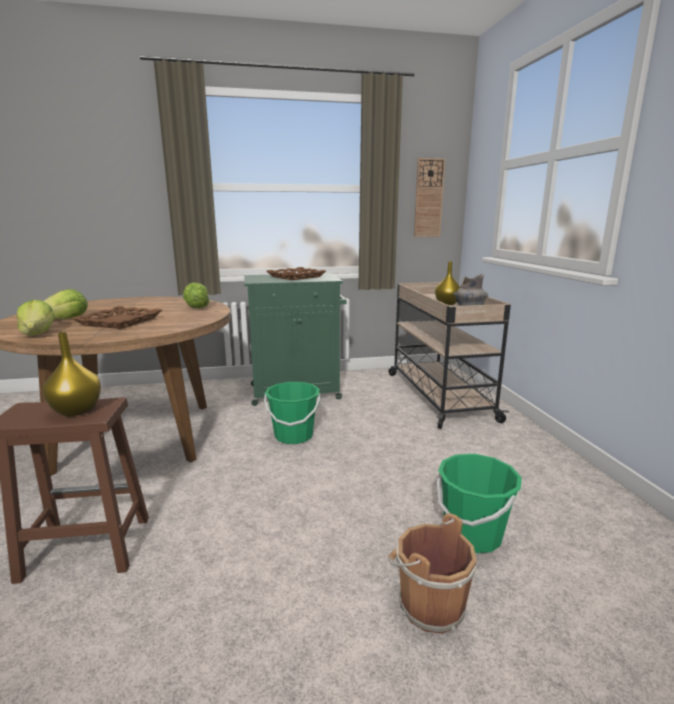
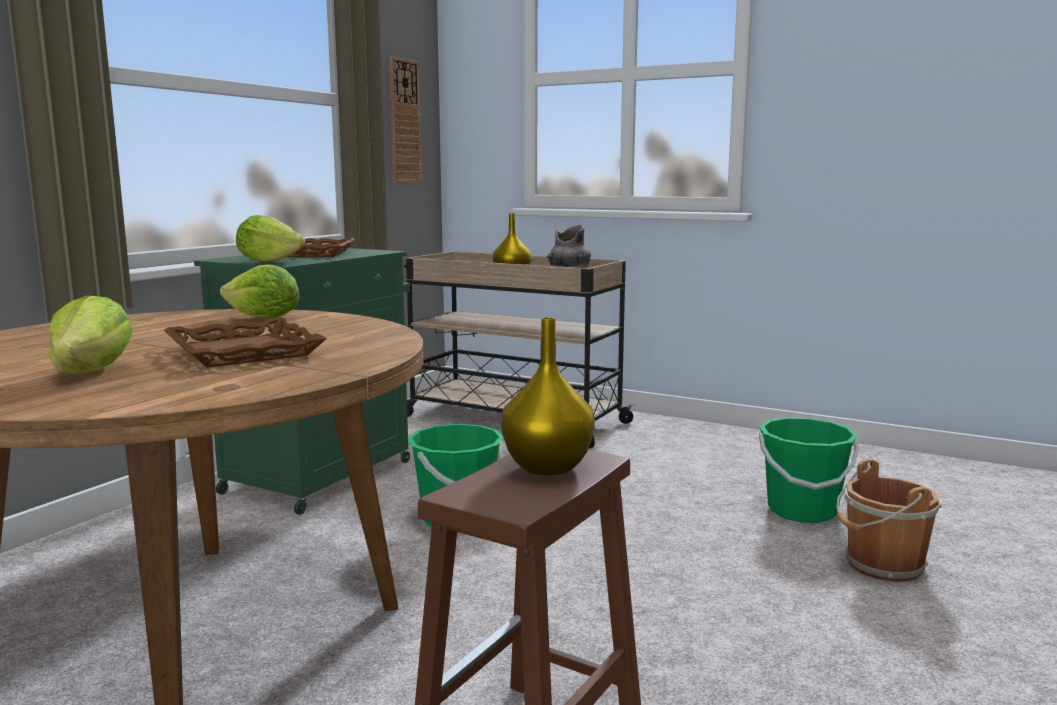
camera: 50 degrees left, 5 degrees down
lettuce [17,300,55,336] -> lettuce moved to [236,215,305,262]

